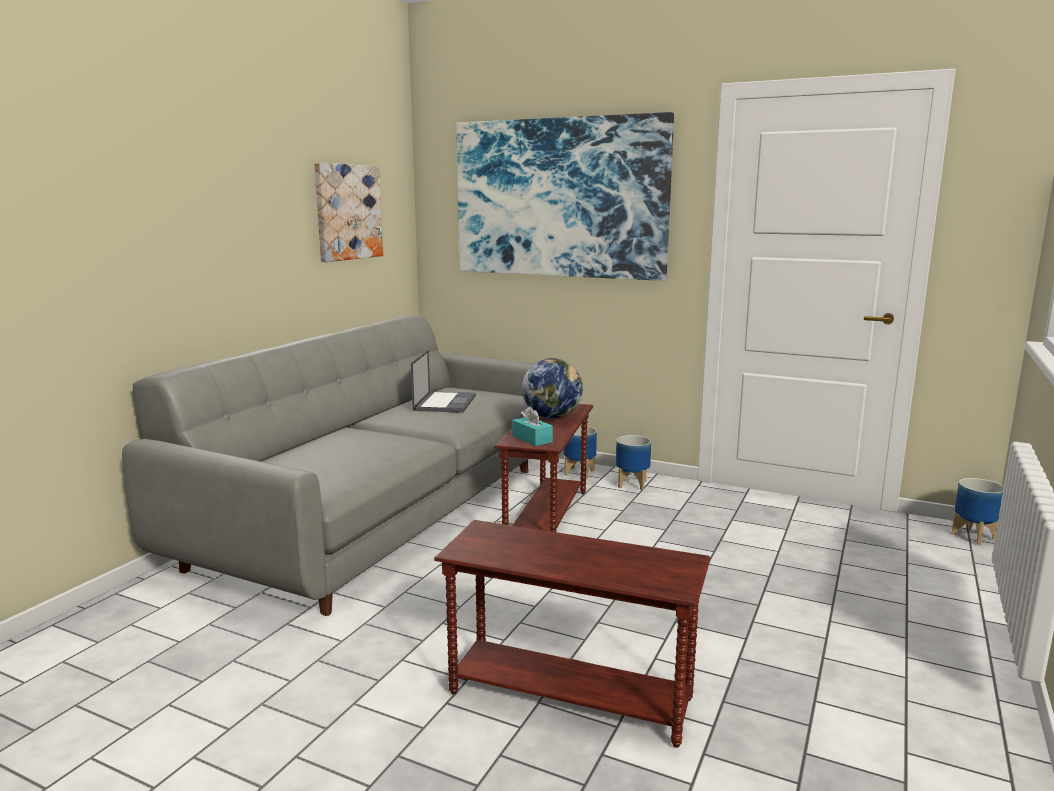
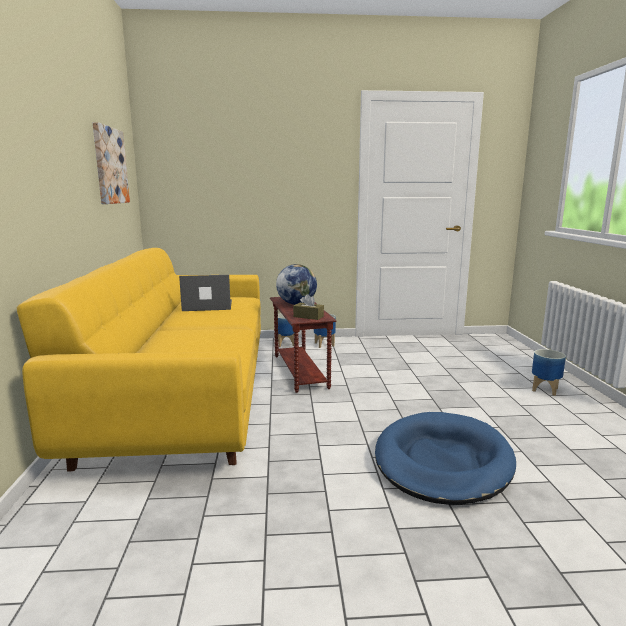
camera: 30 degrees left, 0 degrees up
grey sofa [122,315,535,616] -> yellow sofa [17,248,261,472]
laptop [411,350,476,413] -> laptop turned 75 degrees counterclockwise [179,275,232,311]
brown side table [434,520,711,748] -> blue dog bed [375,412,516,505]
picture [456,112,674,281] -> none
turquoise tissue box [512,406,553,446] -> brown tissue box [293,294,324,320]
planter [951,478,1004,545] -> planter moved to [532,349,566,396]

